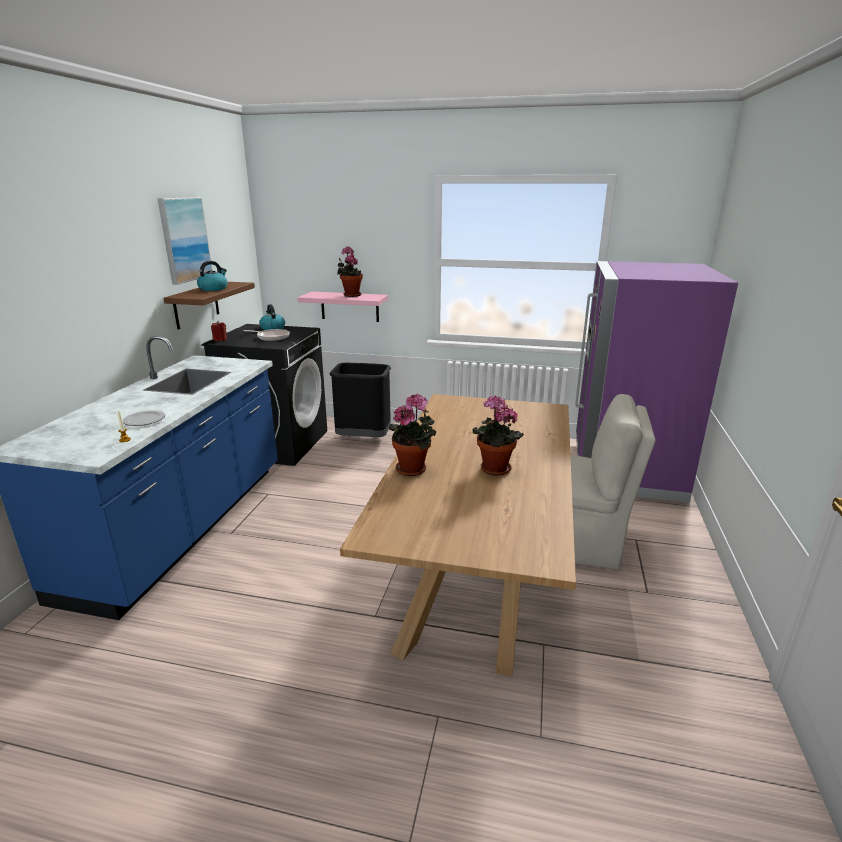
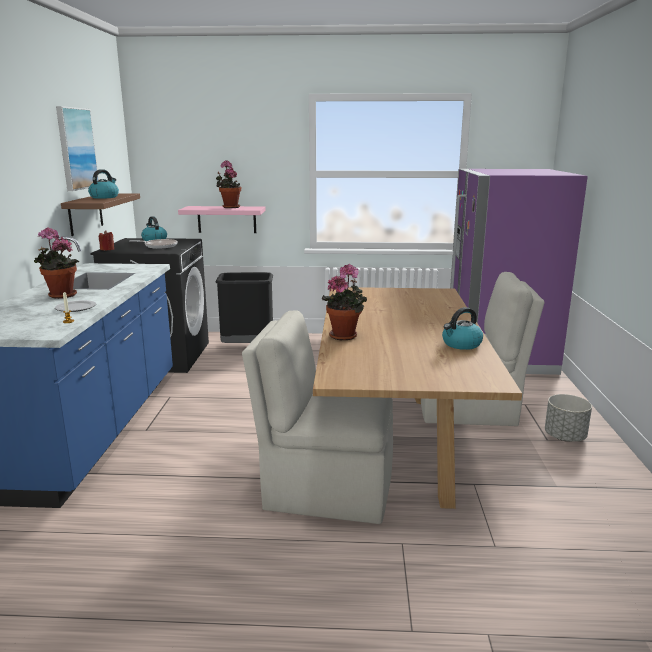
camera: 10 degrees left, 5 degrees down
potted plant [472,395,524,476] -> potted plant moved to [34,227,79,299]
none -> beige chair [242,310,393,524]
none -> kettle [442,307,483,350]
none -> grey planter [545,394,592,442]

